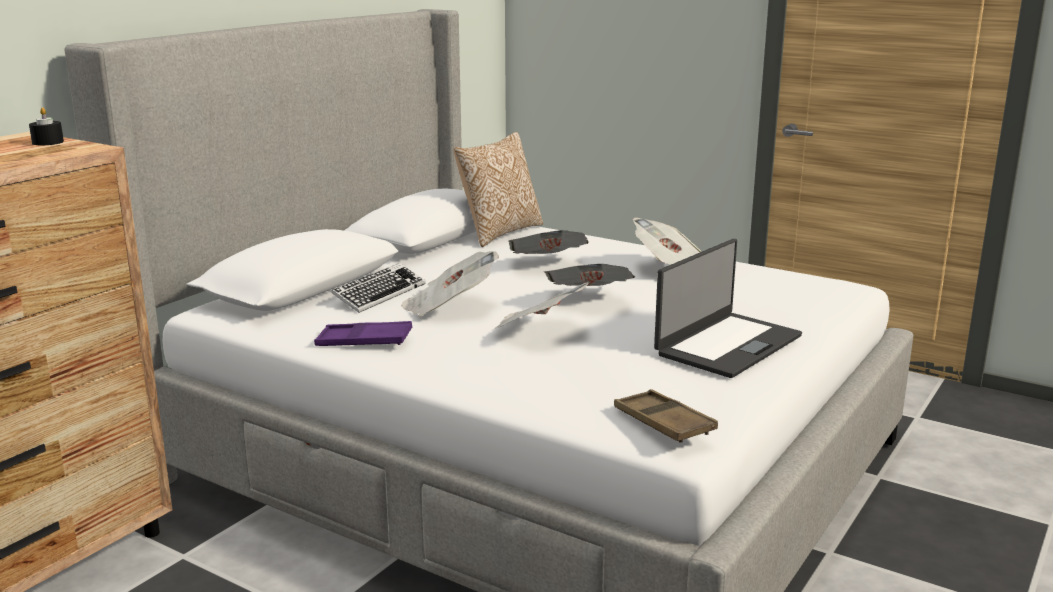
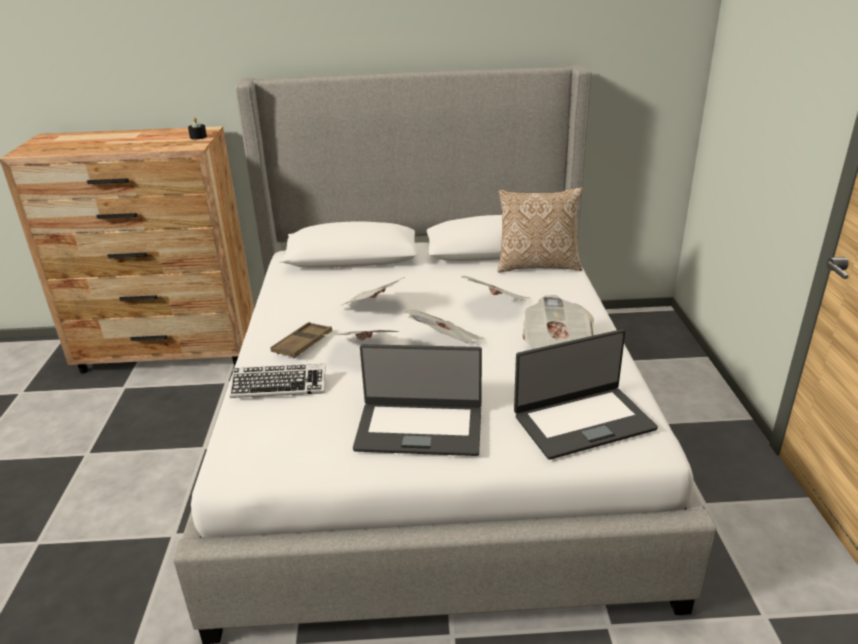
camera: 55 degrees right, 10 degrees up
purple tray [314,321,412,346] -> none
keyboard [332,263,426,313] -> keyboard moved to [230,364,326,398]
brown tray [614,389,718,443] -> brown tray moved to [270,322,332,358]
none -> laptop [514,329,658,460]

